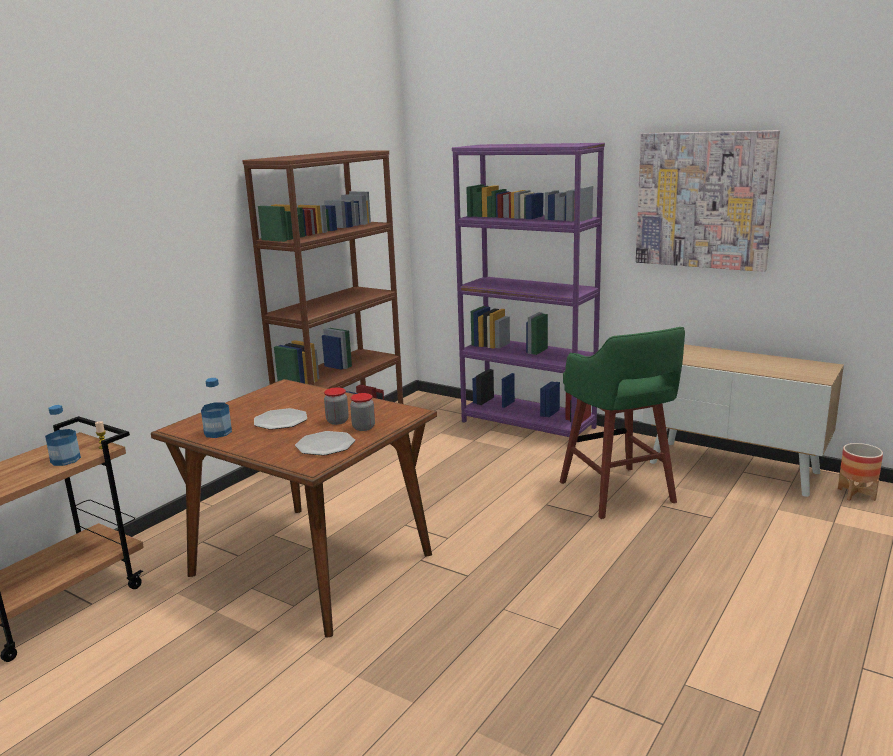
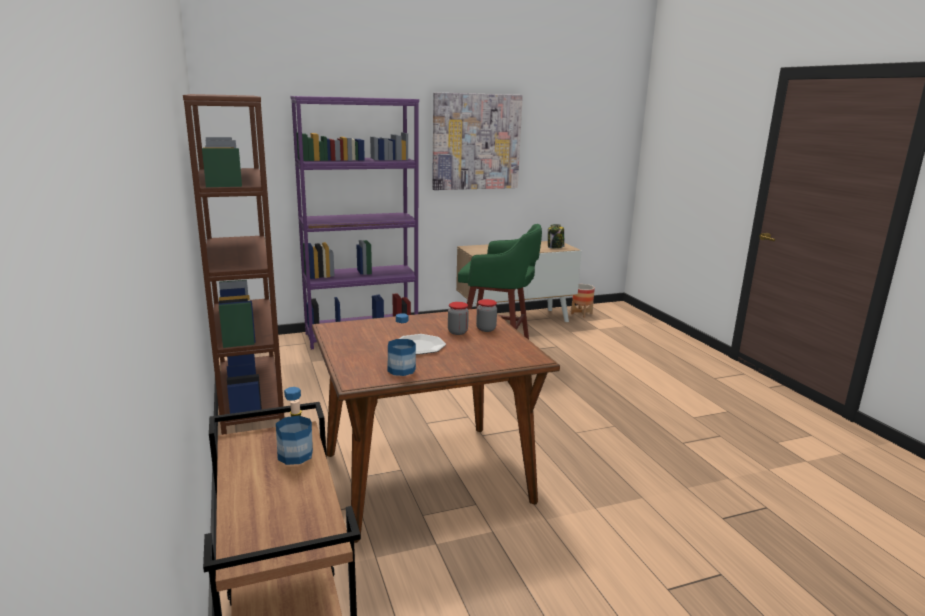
camera: 55 degrees left, 0 degrees up
plate [295,431,355,456] -> none
none -> jar [548,224,564,248]

